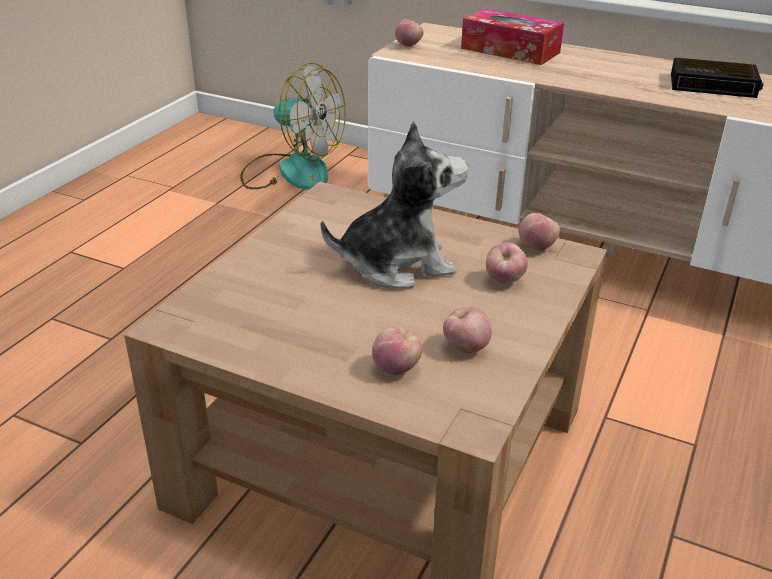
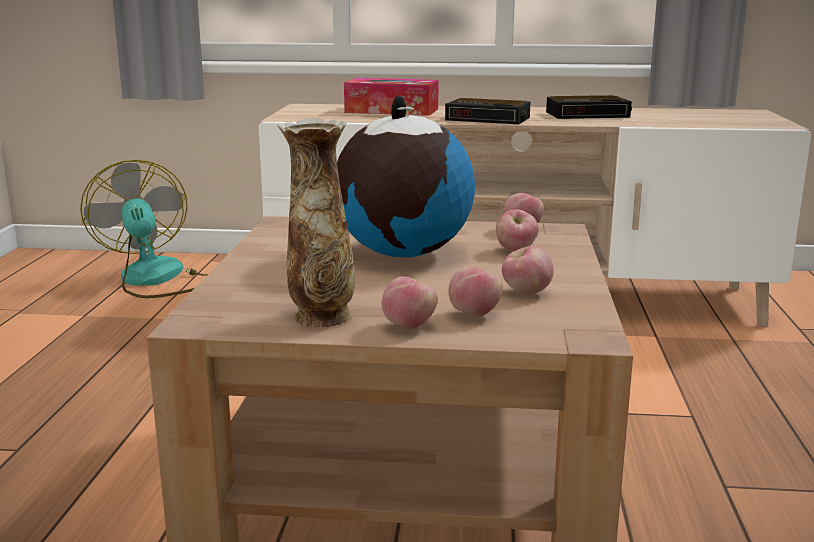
camera: 20 degrees left, 15 degrees down
fan [240,63,346,190] -> fan turned 120 degrees counterclockwise [80,160,208,298]
plush toy [321,121,468,288] -> globe [337,95,475,257]
apple [395,19,423,47] -> apple moved to [382,276,438,329]
none -> vase [277,118,355,327]
none -> alarm clock [445,98,531,124]

